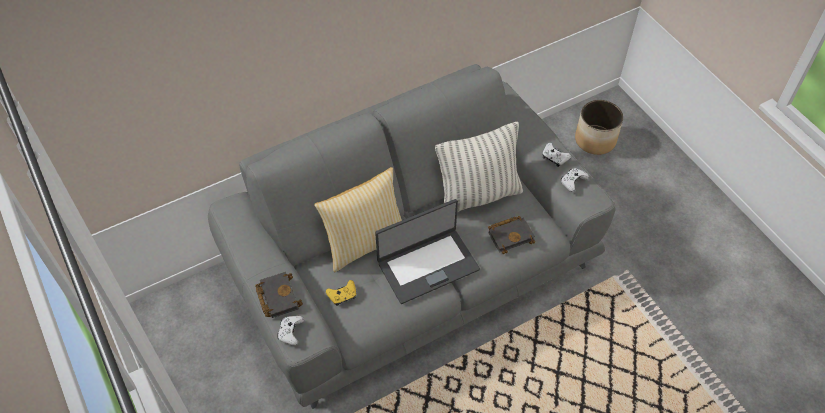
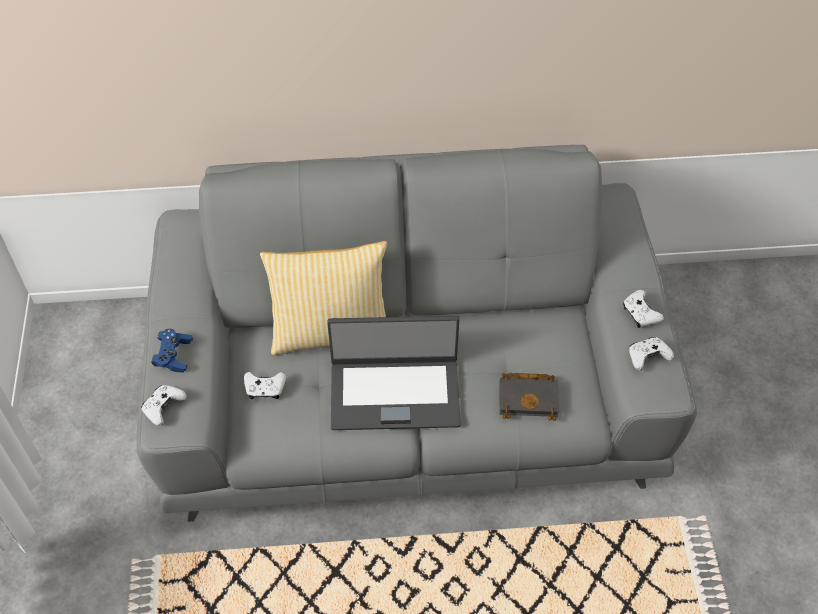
camera: 25 degrees right, 0 degrees up
black book [255,272,303,318] -> blue game controller [152,329,193,372]
yellow game controller [326,280,356,306] -> white game controller [244,372,286,399]
pillow [435,122,523,212] -> none
planter [575,100,623,155] -> none

